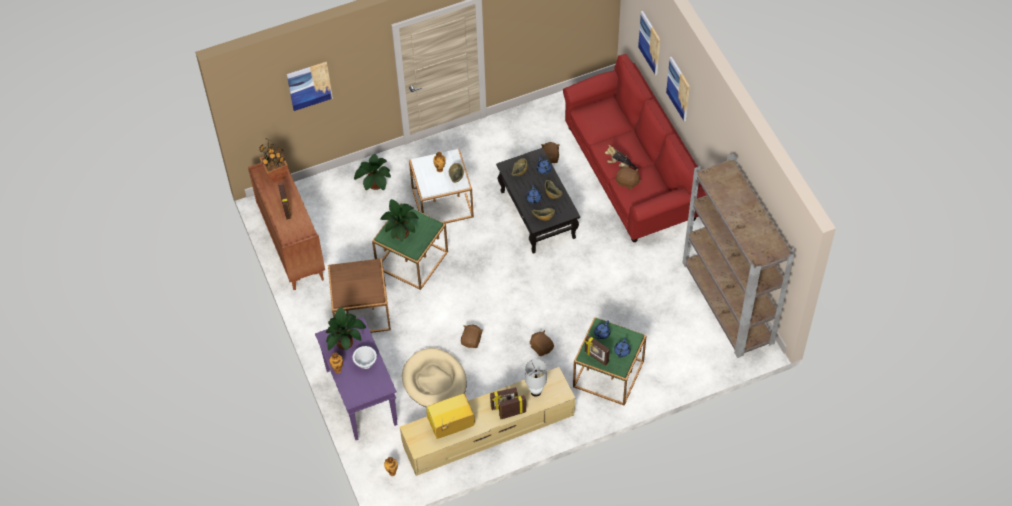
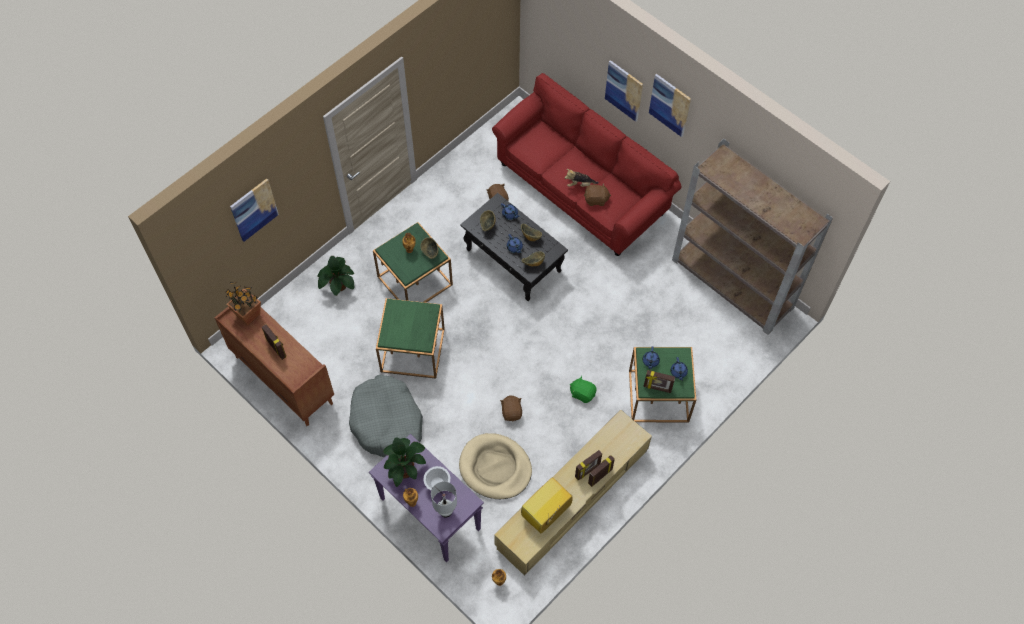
camera: 25 degrees left, 5 degrees up
brown side table [328,258,391,333] -> grey dog bed [349,375,423,457]
potted plant [380,199,419,242] -> none
white side table [409,149,474,224] -> green side table [373,222,453,303]
white table lamp [525,359,547,396] -> white table lamp moved to [431,482,457,518]
brown plush toy [529,330,554,356] -> green plush toy [570,376,597,403]
picture [638,11,660,75] -> picture moved to [649,74,691,137]

